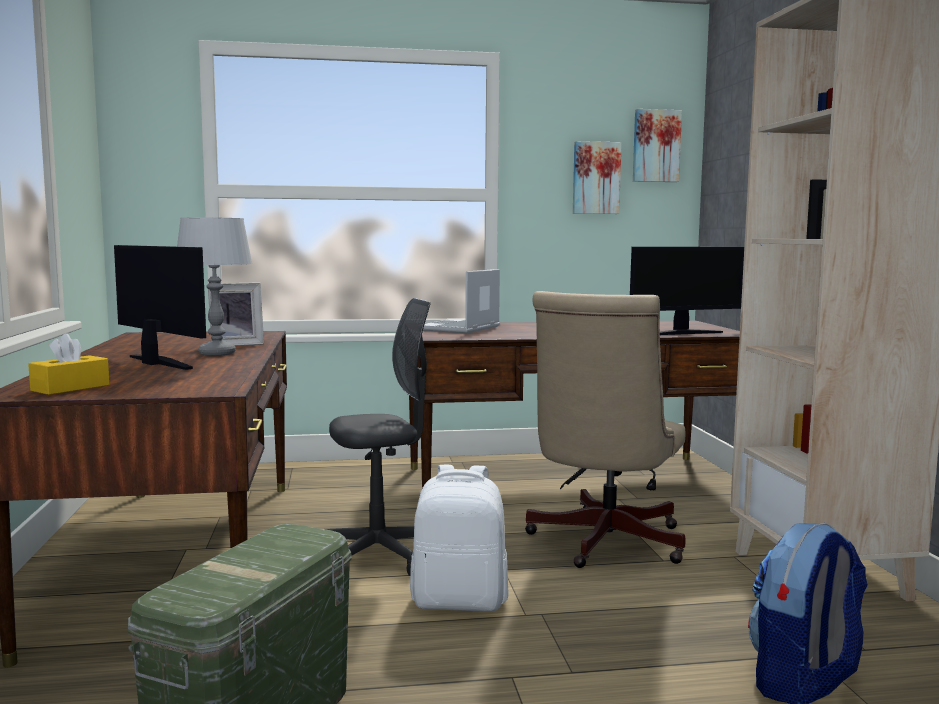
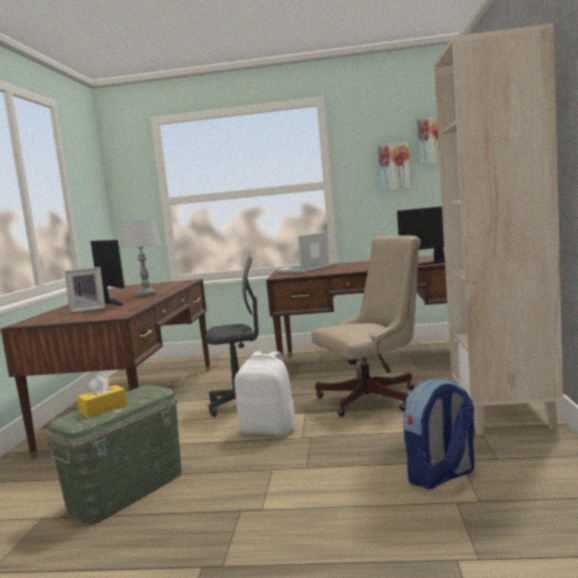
camera: 15 degrees right, 0 degrees up
yellow tissue box [28,333,110,395] -> yellow tissue box moved to [77,375,127,418]
picture frame [208,282,264,346] -> picture frame moved to [64,267,106,313]
beige office chair [525,291,686,568] -> beige office chair turned 150 degrees counterclockwise [312,235,421,417]

